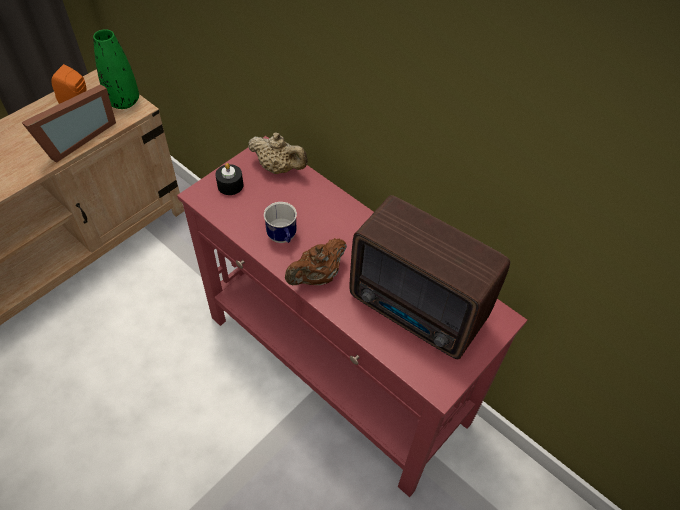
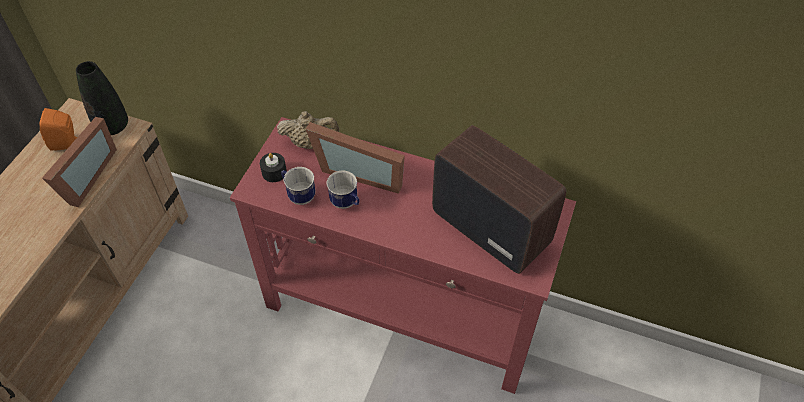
camera: 20 degrees left, 0 degrees up
green vase [93,30,139,109] -> black vase [76,61,128,135]
brown teapot [285,238,347,285] -> none
radio [349,195,510,359] -> radio turned 150 degrees counterclockwise [432,125,566,274]
none -> mug [281,167,316,205]
none -> picture frame [306,122,405,194]

